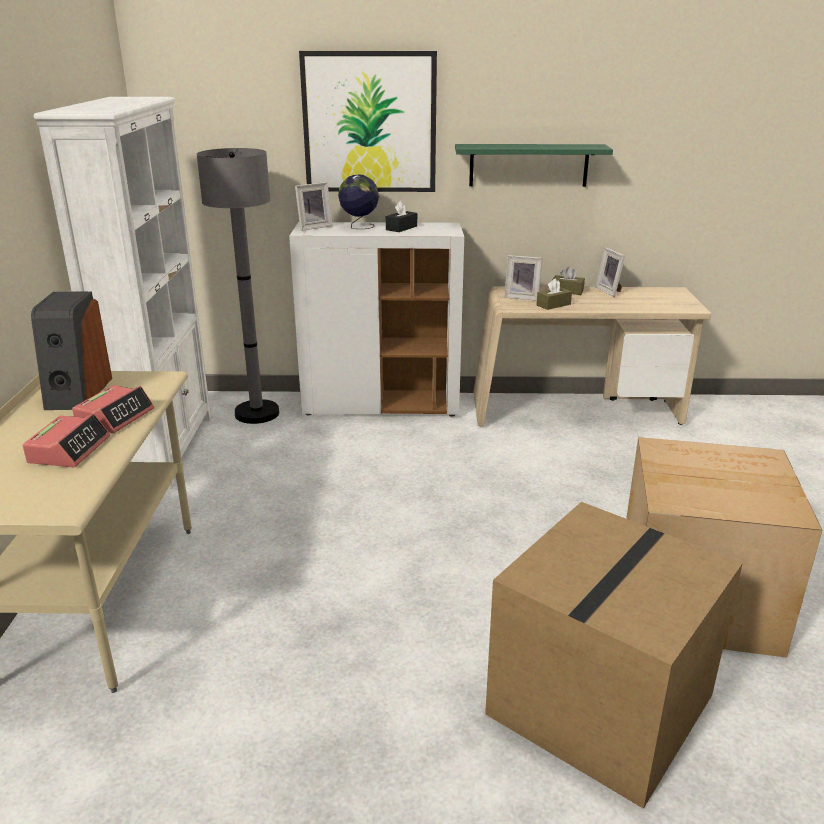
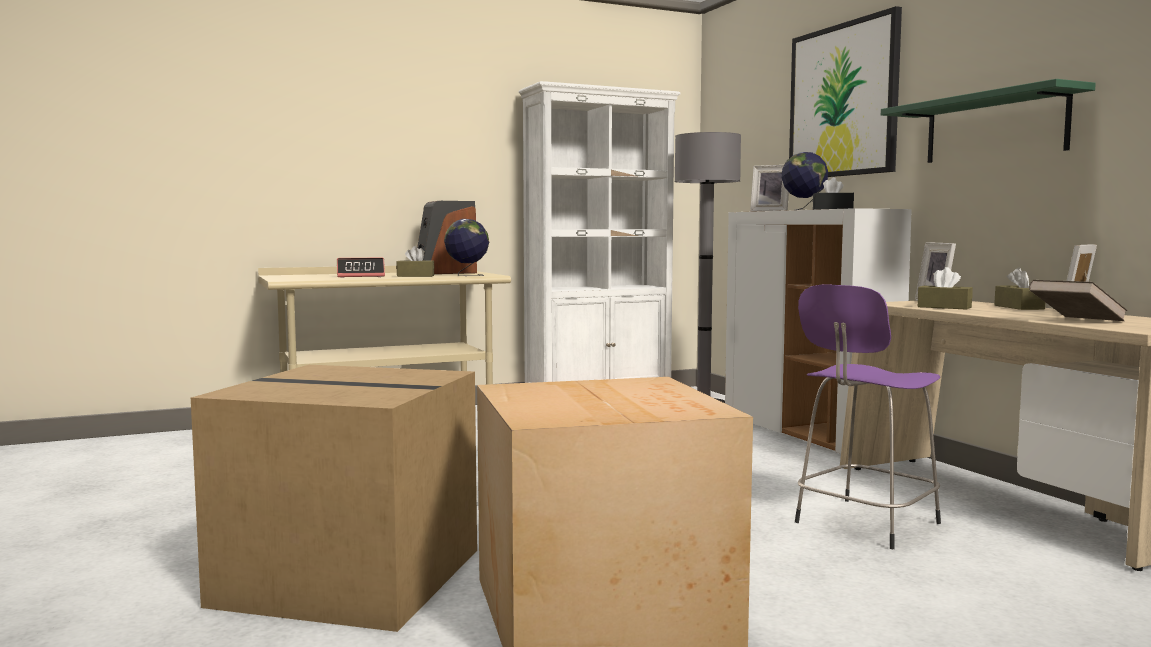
camera: 65 degrees right, 20 degrees down
alarm clock [72,385,154,433] -> brown tissue box [396,246,435,277]
none -> globe [444,219,489,276]
none -> purple stool [795,285,941,549]
none -> brown book [1029,280,1127,321]

